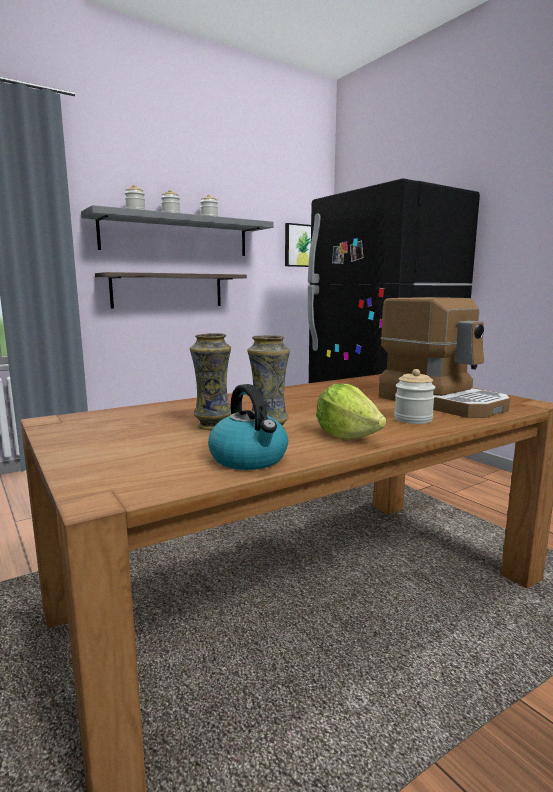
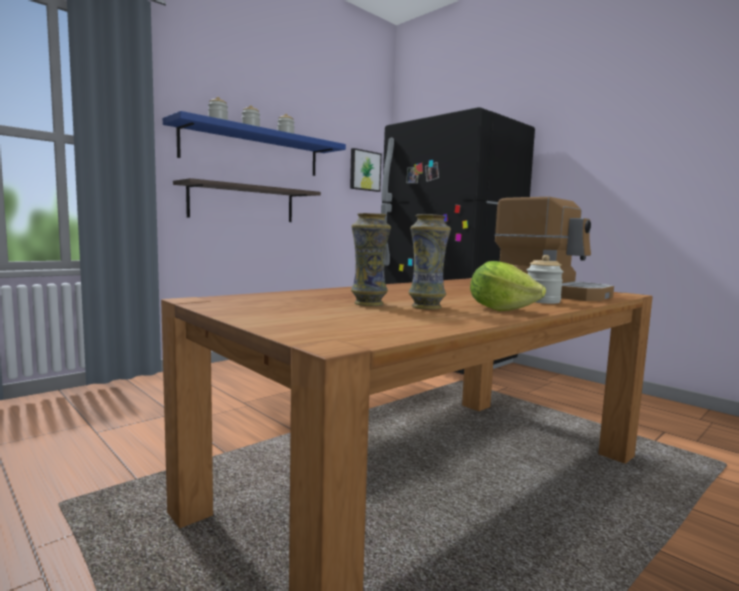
camera: 10 degrees left, 5 degrees down
grey shelf [81,205,274,256] -> blue shelf [163,111,346,176]
kettle [208,384,288,470] -> none

